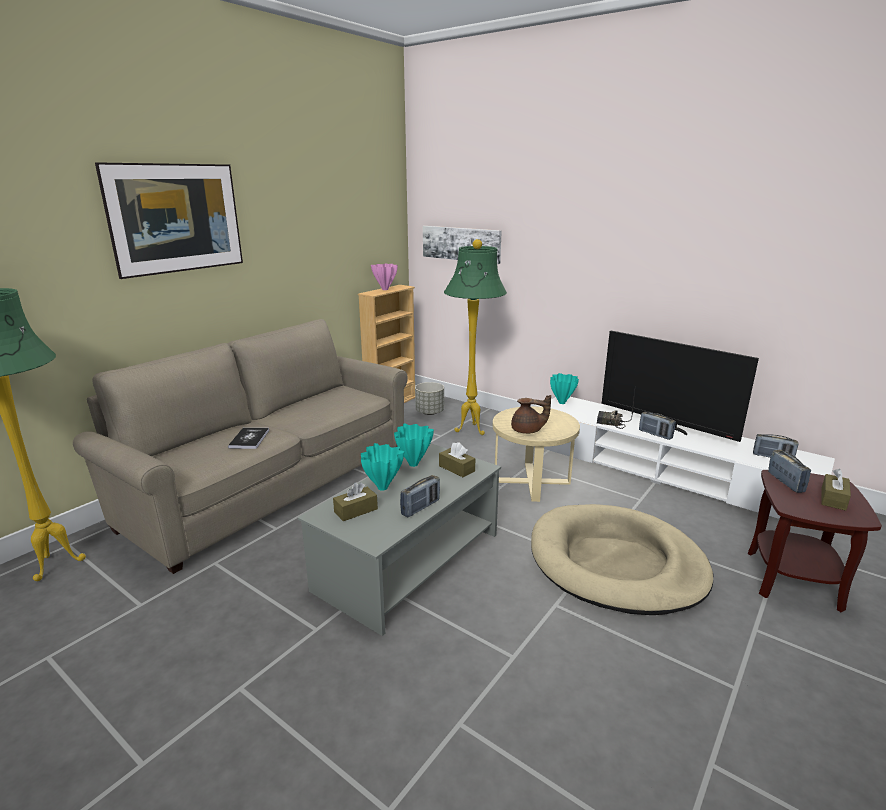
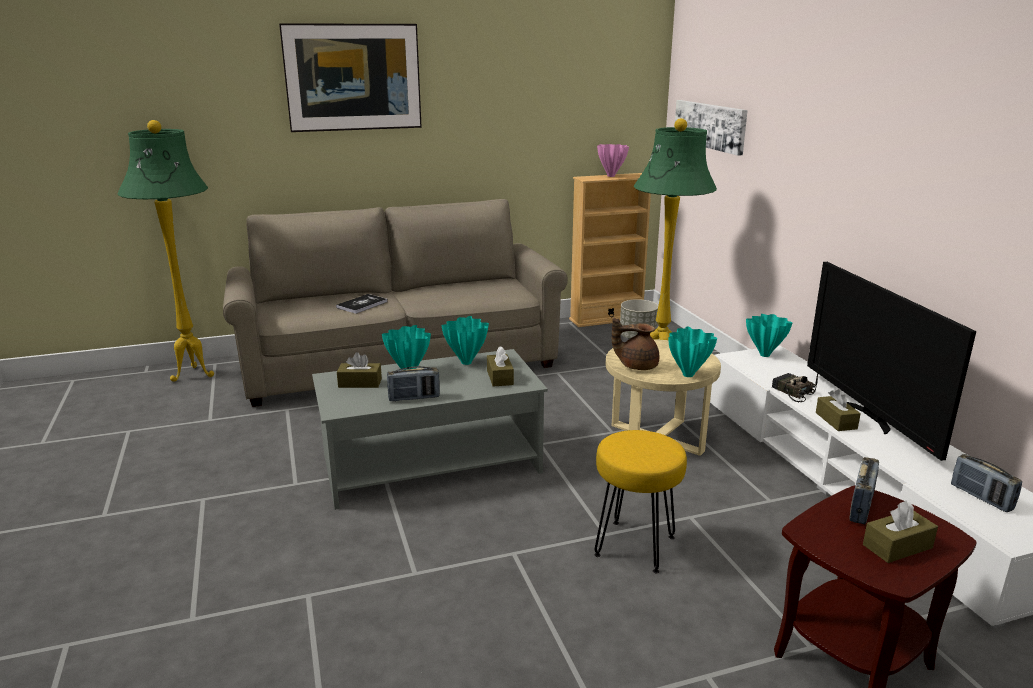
camera: 35 degrees right, 0 degrees up
brown teapot [511,395,551,434] -> brown teapot turned 135 degrees clockwise [612,317,659,370]
beige dog bed [531,504,713,615] -> yellow stool [594,430,687,574]
radio [639,412,676,440] -> brown tissue box [816,389,861,431]
none -> turquoise vase [668,326,717,377]

